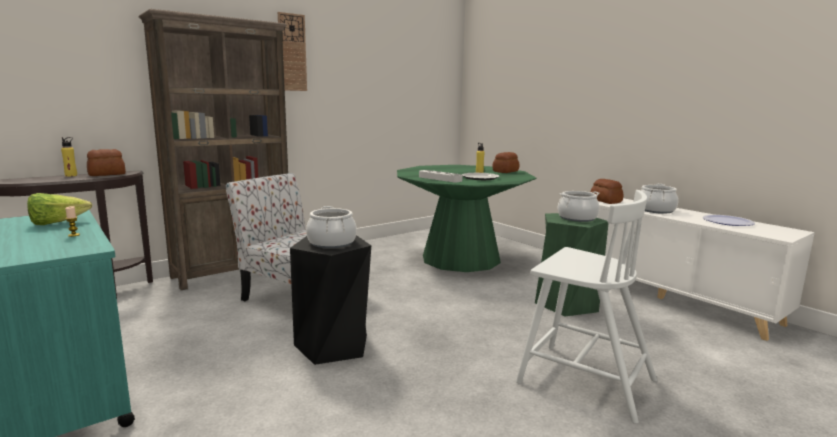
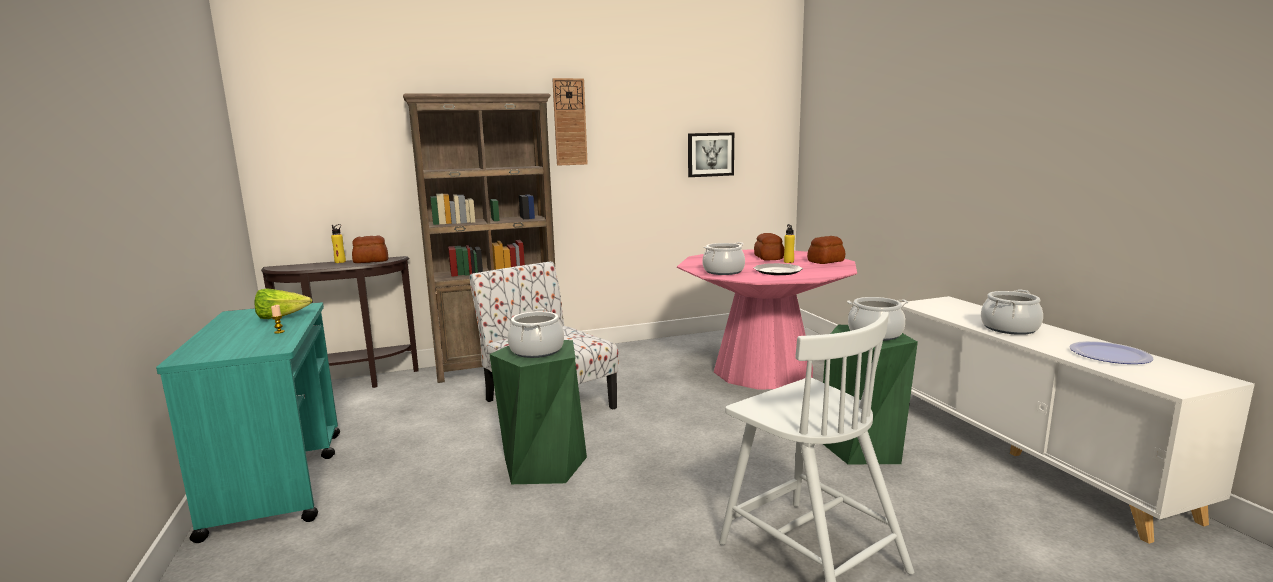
camera: 20 degrees right, 0 degrees up
black stool [290,235,371,365] -> green stool [489,340,587,484]
green dining table [397,165,537,272] -> pink dining table [677,249,857,390]
grey tray [419,170,463,182] -> cooking pot [702,242,745,275]
bread [591,179,623,204] -> bread moved to [754,233,784,260]
none -> picture [688,133,734,177]

